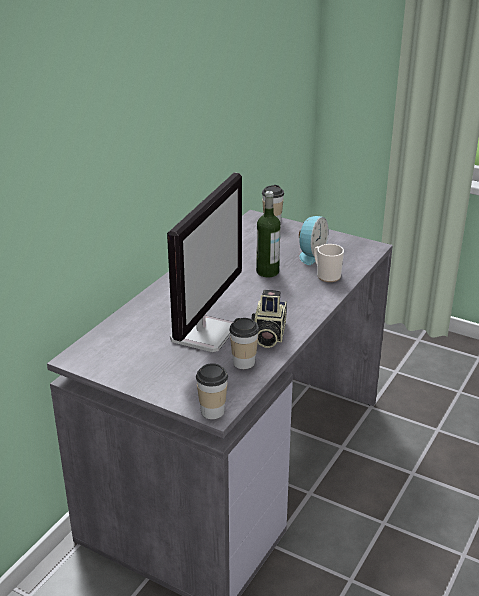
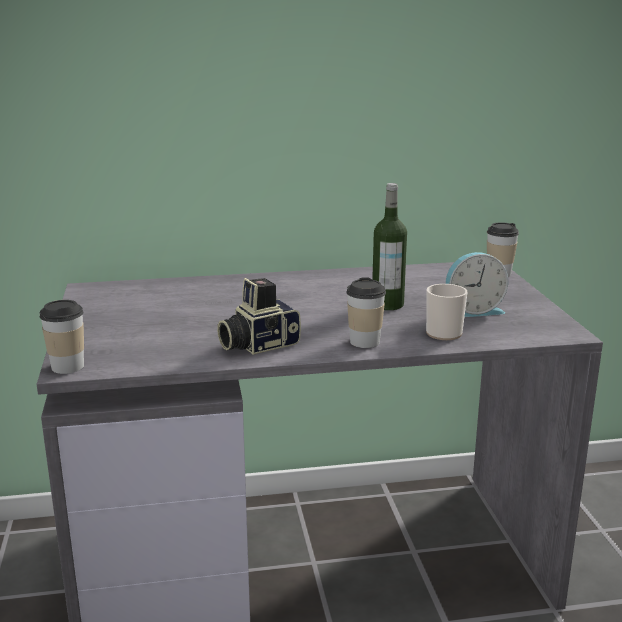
camera: 50 degrees right, 10 degrees down
monitor [167,172,242,352] -> none
cup [229,318,259,369] -> cup moved to [346,277,386,348]

